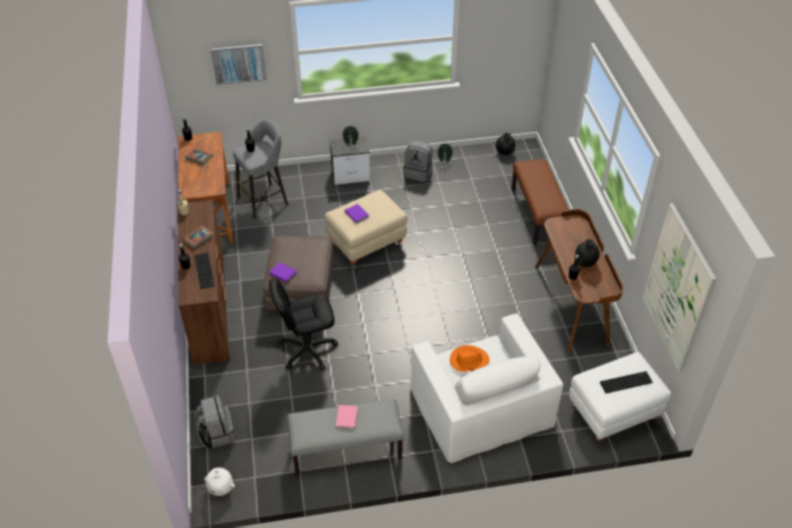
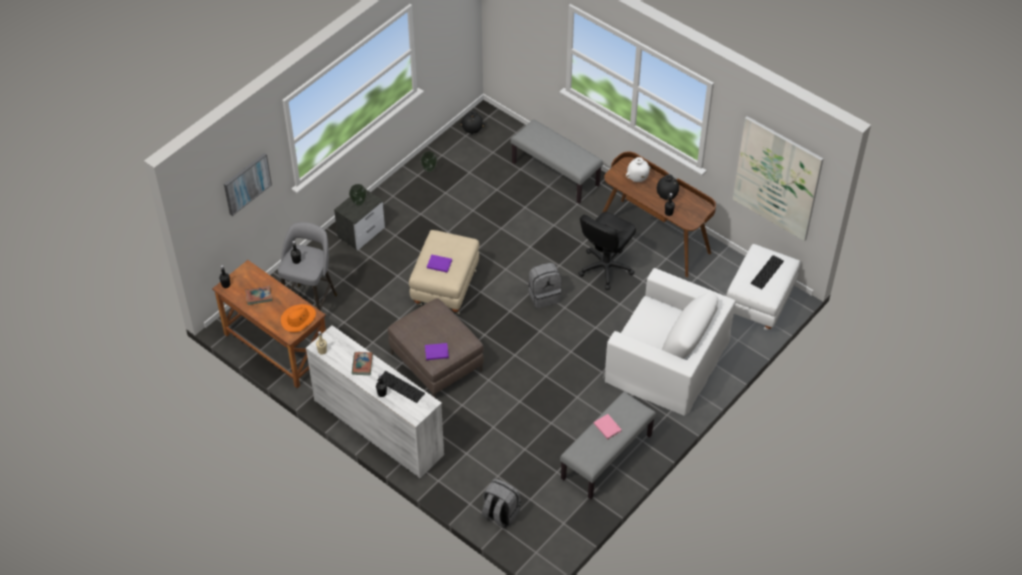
camera: 40 degrees left, 5 degrees up
brown dresser [178,200,230,365] -> white dresser [306,325,444,479]
white vase [204,467,235,496] -> white vase moved to [626,157,651,182]
black office chair [269,278,338,370] -> black office chair moved to [578,212,636,290]
grey backpack [404,140,433,182] -> grey backpack moved to [528,263,562,308]
orange hat [450,345,489,372] -> orange hat moved to [281,304,316,332]
brown bench [512,159,569,245] -> grey bench [511,119,603,203]

